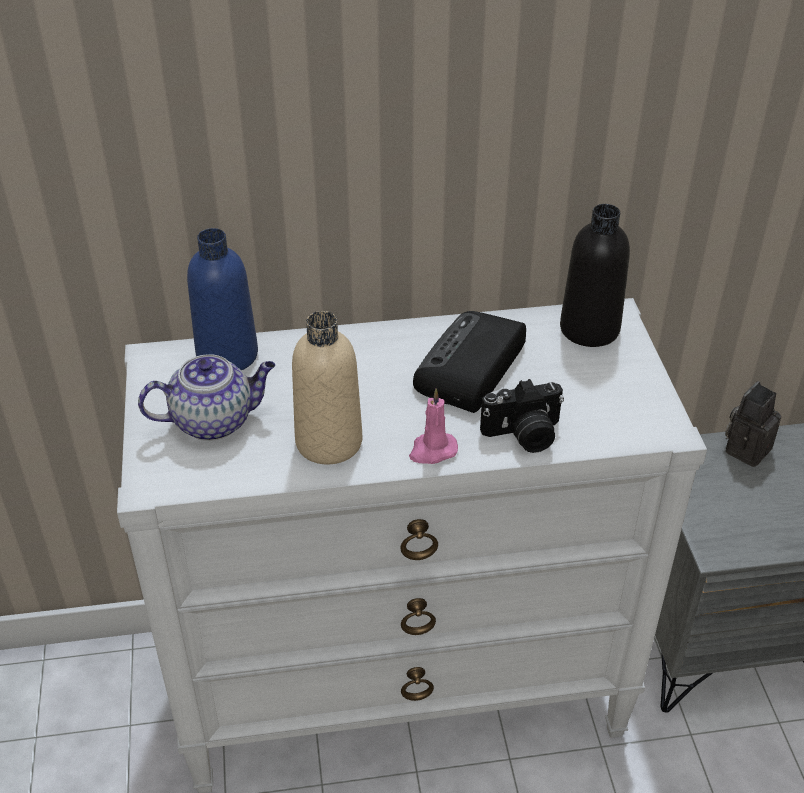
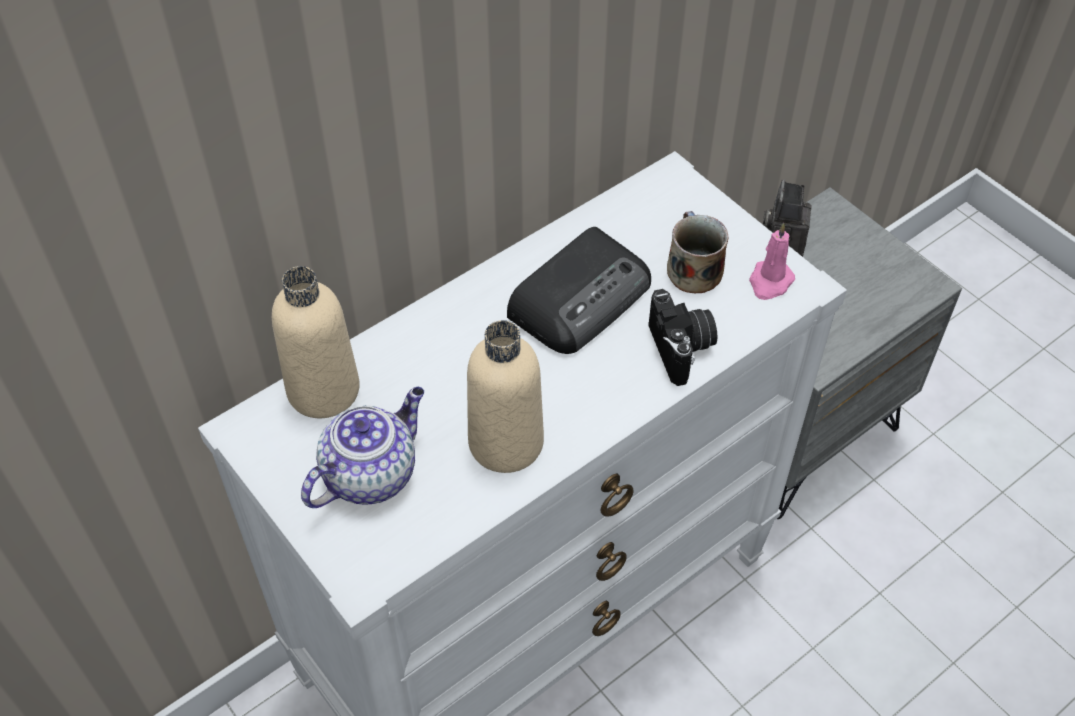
camera: 30 degrees left, 10 degrees up
blue bottle [187,228,258,371] -> beige bottle [272,266,360,418]
pink candle [409,389,458,464] -> pink candle moved to [749,223,795,300]
radio [413,311,526,413] -> radio turned 135 degrees counterclockwise [507,227,651,354]
camera [480,379,564,453] -> camera turned 60 degrees counterclockwise [649,289,718,386]
black bottle [560,204,630,347] -> none
none -> mug [667,211,728,293]

